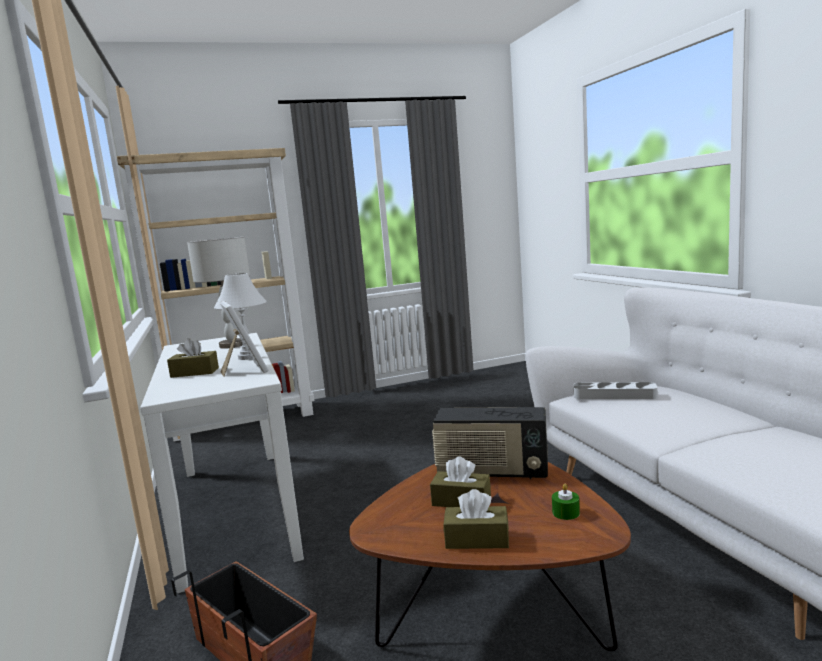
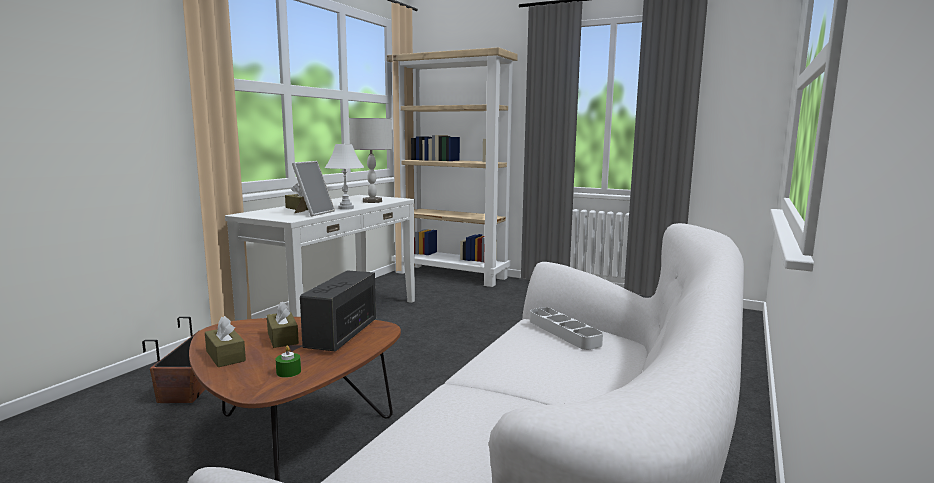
camera: 45 degrees right, 0 degrees up
radio [432,407,548,479] -> radio turned 45 degrees clockwise [300,270,376,351]

